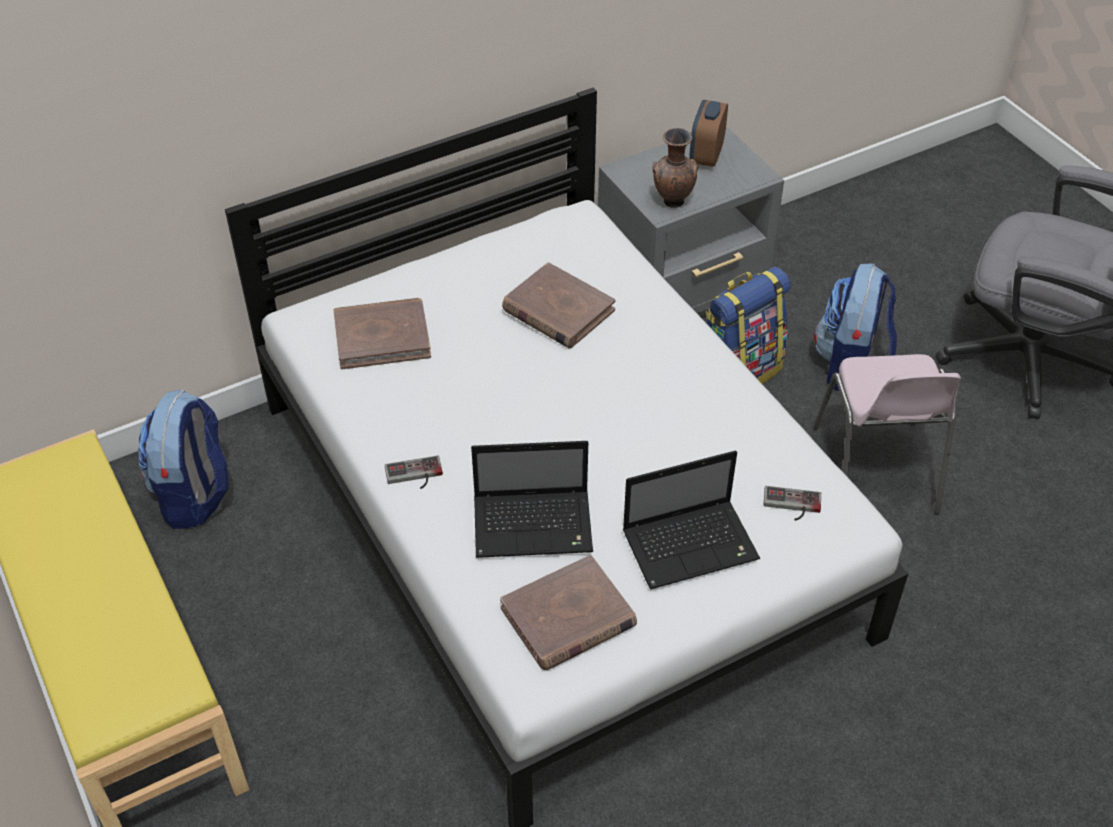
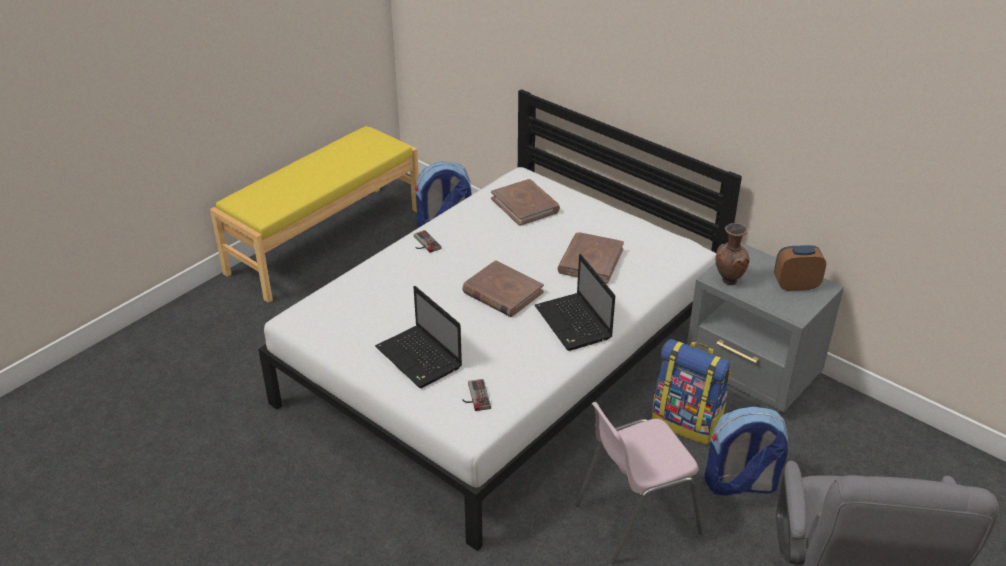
camera: 70 degrees right, 10 degrees down
laptop [471,441,593,558] -> laptop moved to [535,254,615,351]
brown book [500,555,637,670] -> brown book moved to [462,260,544,317]

